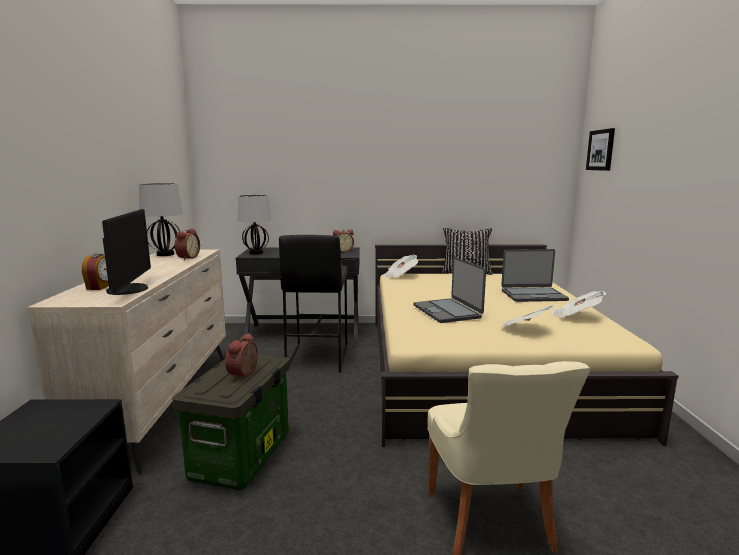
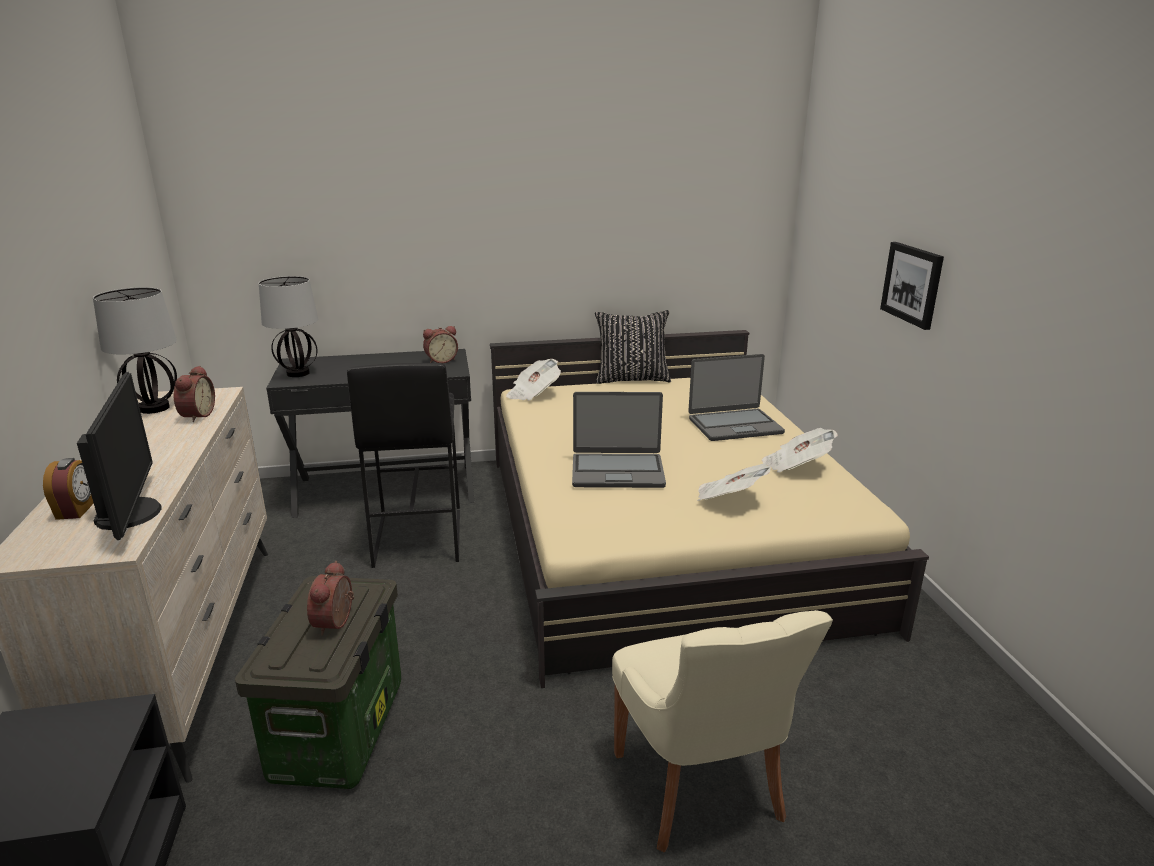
camera: 10 degrees left, 10 degrees up
laptop [413,257,486,323] -> laptop turned 60 degrees counterclockwise [572,392,666,488]
picture [586,128,615,171] -> picture moved to [880,242,944,330]

